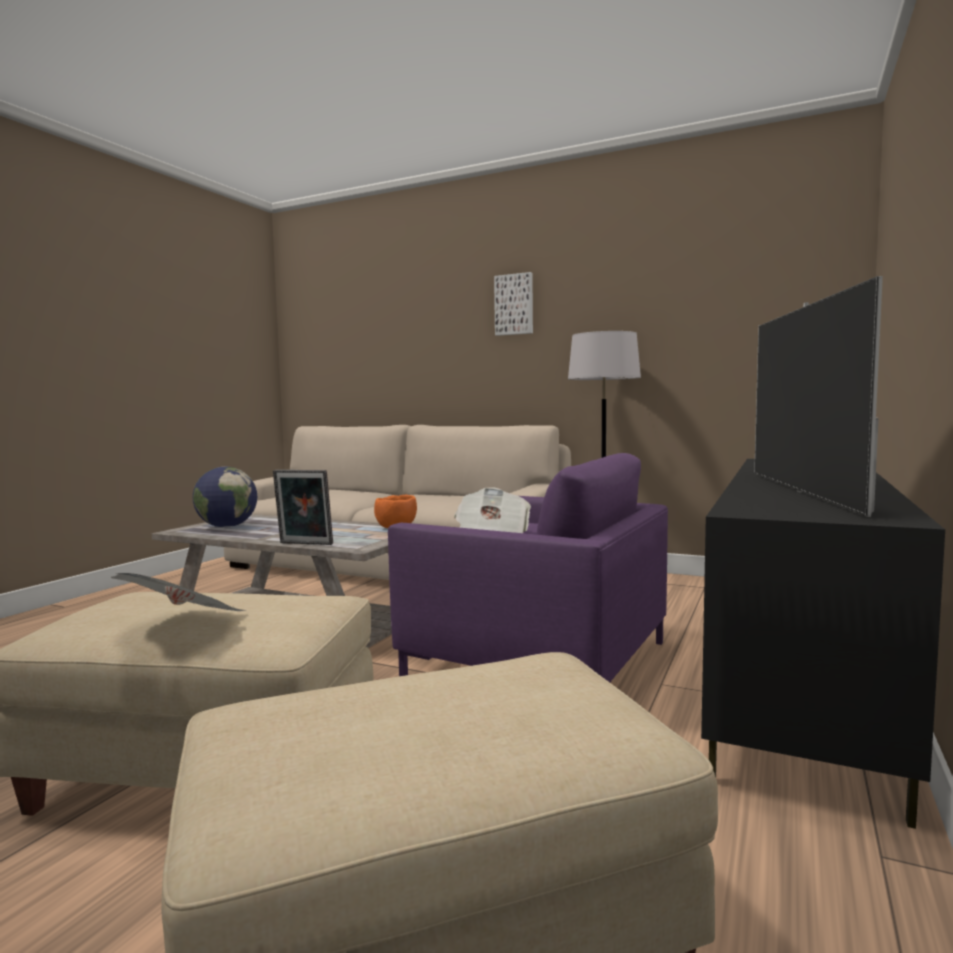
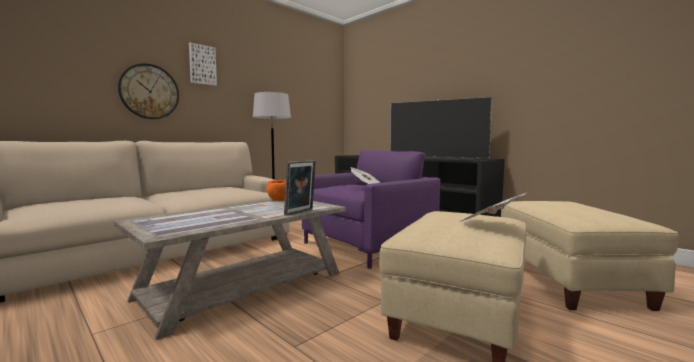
camera: 70 degrees left, 0 degrees up
globe [193,467,257,528] -> none
none -> wall clock [118,63,179,119]

